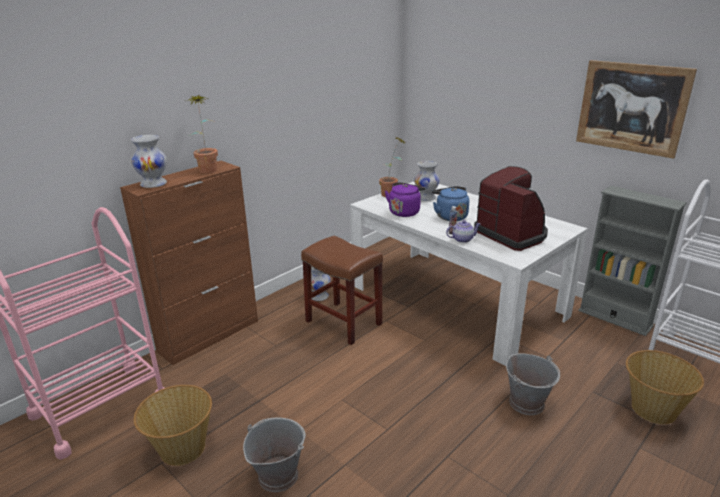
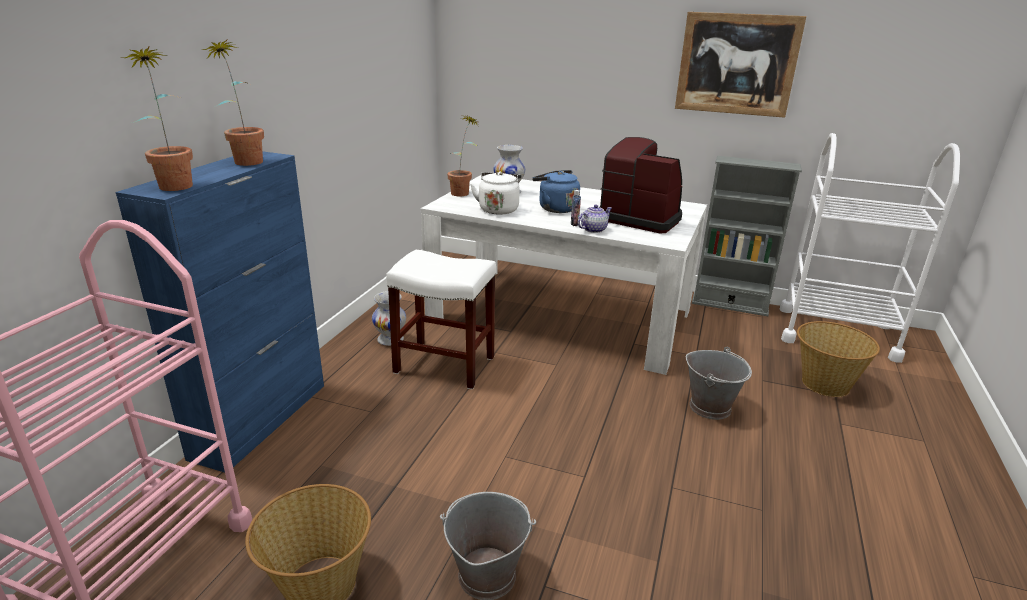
camera: 25 degrees left, 0 degrees up
brown cabinet [120,161,258,365] -> blue cabinet [116,151,324,473]
white vase [131,135,167,188] -> potted plant [120,46,193,191]
brown stool [301,236,383,345] -> white stool [386,250,496,390]
purple kettle [385,182,426,217] -> white kettle [470,172,521,215]

